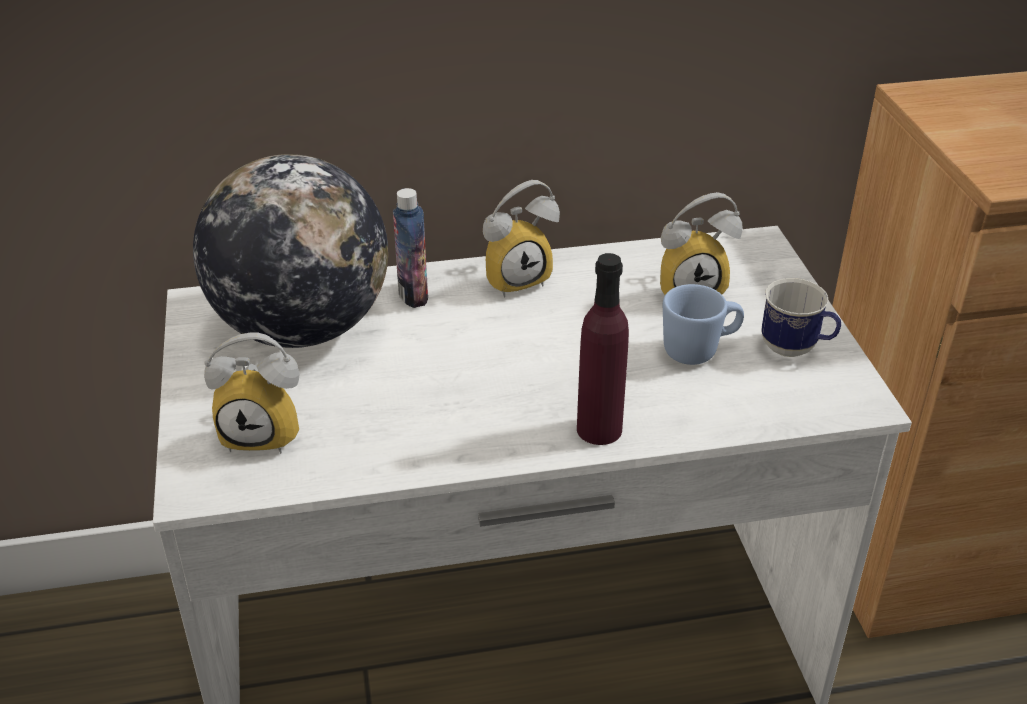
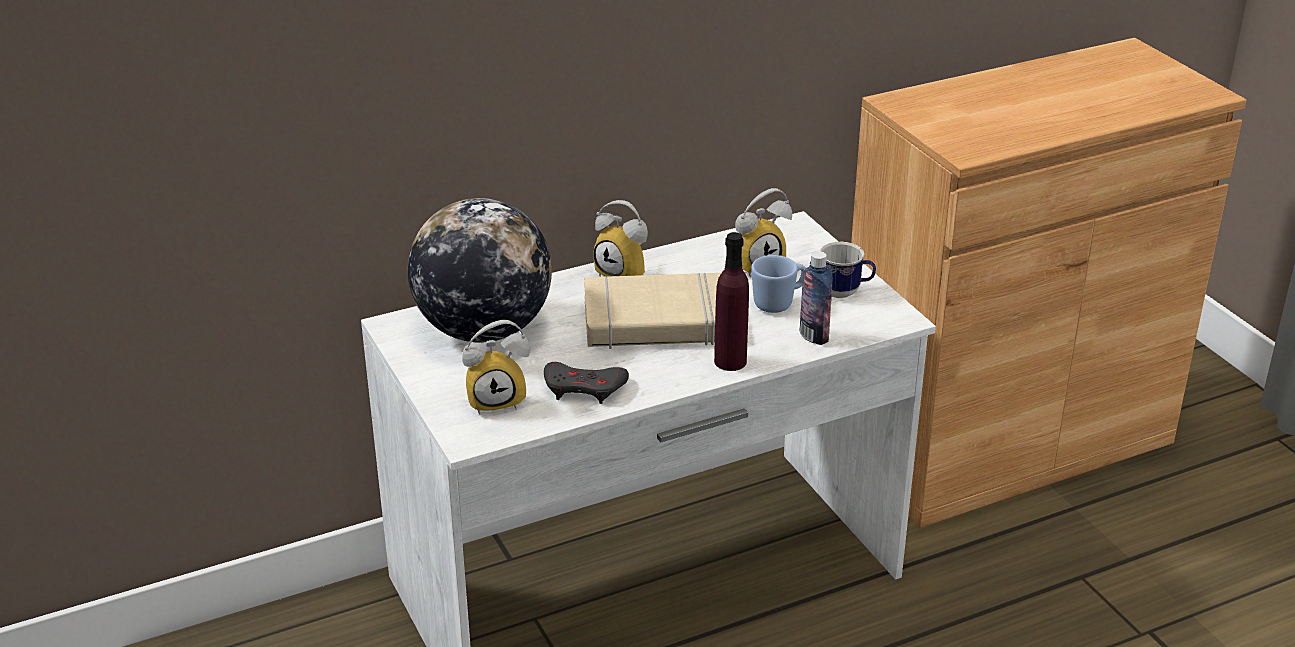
camera: 15 degrees left, 5 degrees down
bottle [393,188,428,308] -> bottle moved to [800,251,833,345]
alarm clock [483,180,560,297] -> alarm clock turned 75 degrees clockwise [593,200,648,277]
none -> grey game controller [544,362,629,404]
none -> beige book [584,273,721,349]

